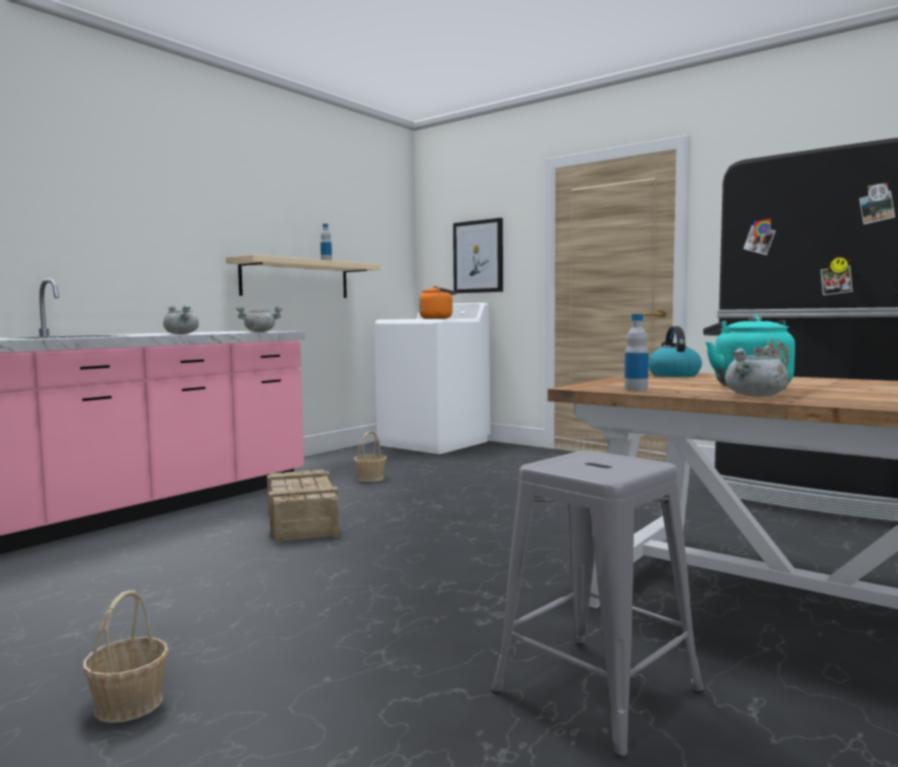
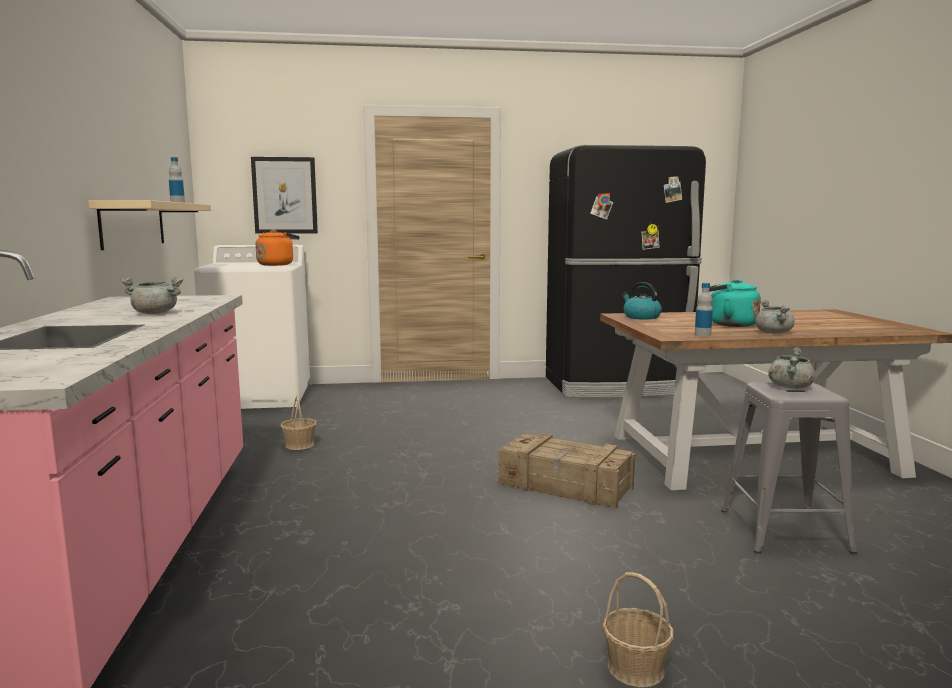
camera: 45 degrees left, 5 degrees up
grey cooking pot [236,306,282,332] -> grey cooking pot moved to [768,348,815,389]
crate [267,470,339,543] -> crate moved to [498,433,635,509]

